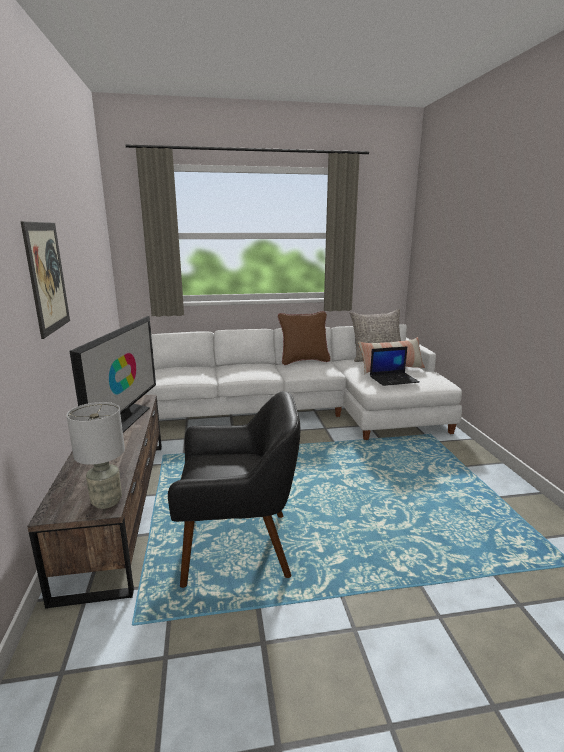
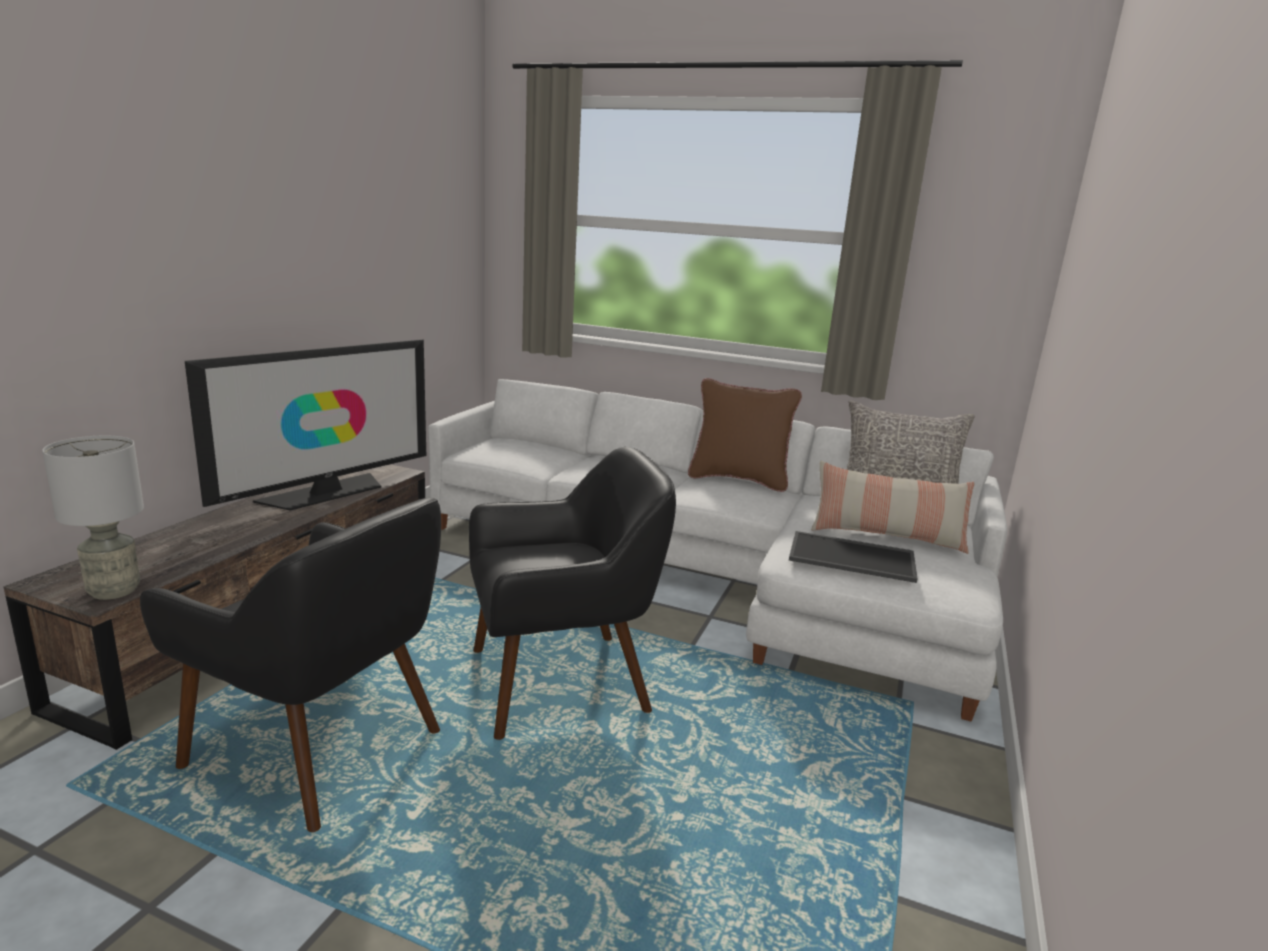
camera: 30 degrees right, 0 degrees up
picture [21,222,70,339] -> none
laptop [370,346,419,386] -> tray [789,531,918,583]
none -> black armchair [469,447,676,740]

